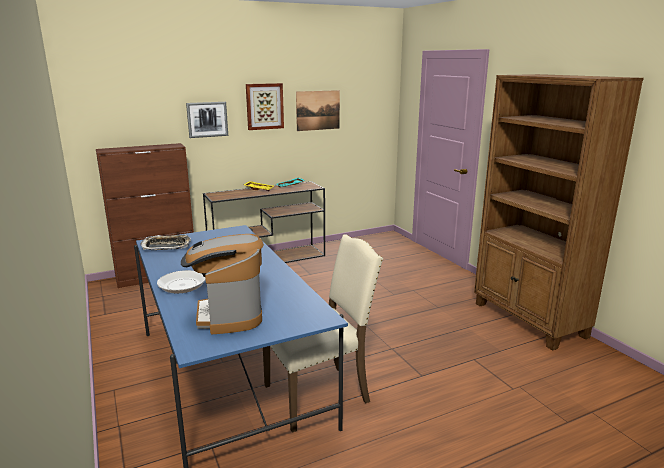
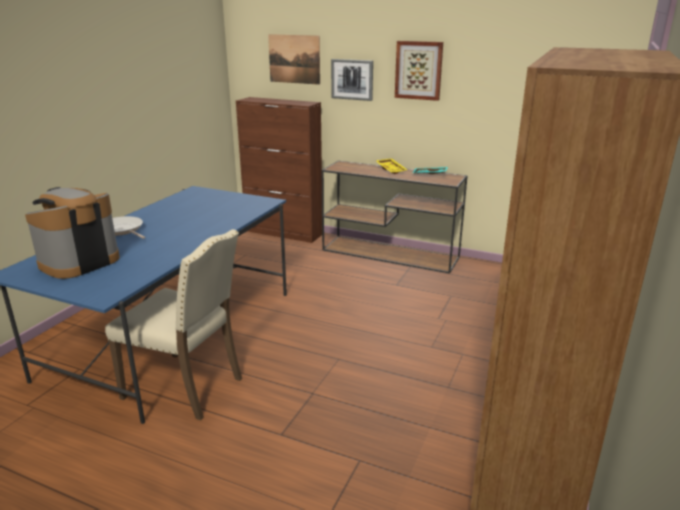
camera: 50 degrees right, 5 degrees up
tray [140,234,191,250] -> none
picture [296,90,340,131] -> picture moved to [268,34,320,85]

